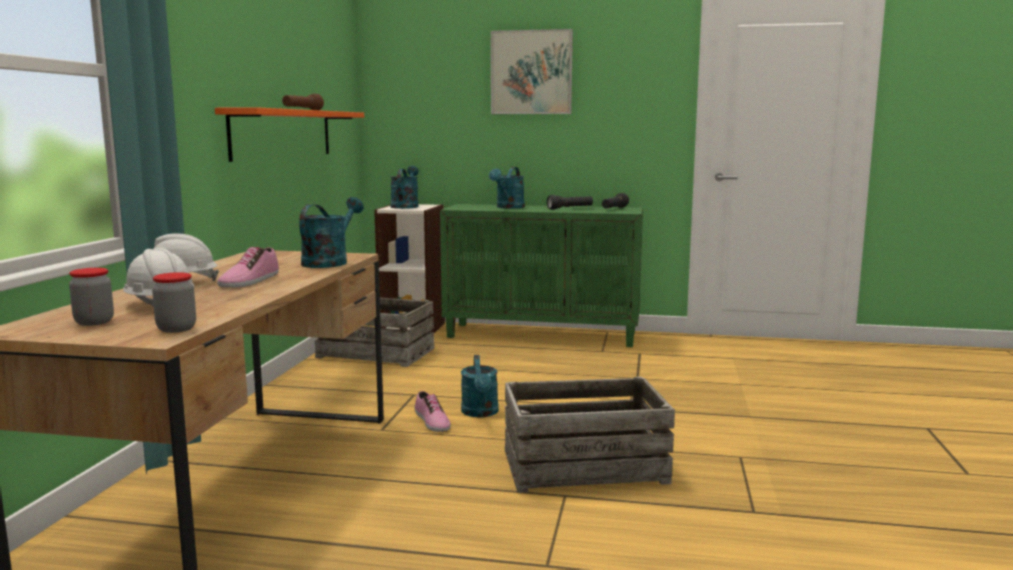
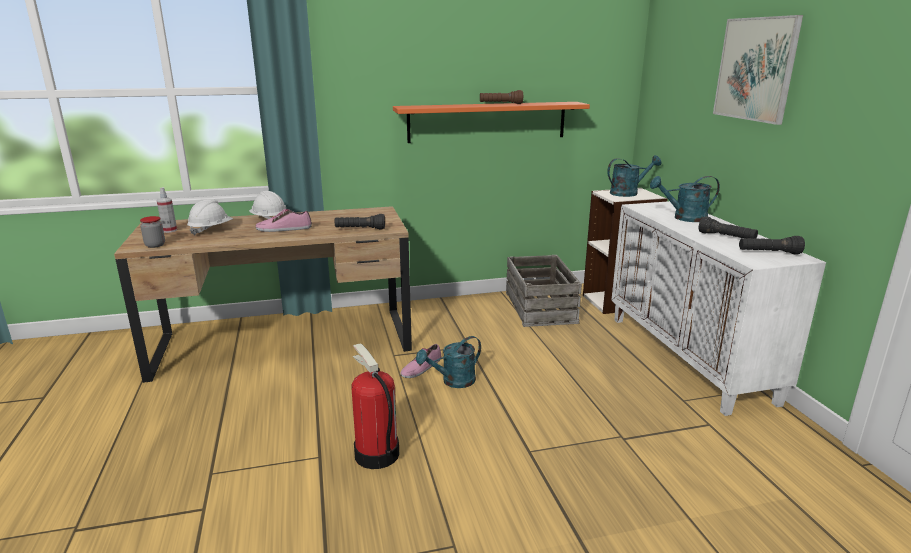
camera: 65 degrees right, 10 degrees up
jar [69,268,114,326] -> spray bottle [157,187,177,233]
turquoise watering can [299,197,364,268] -> black flashlight [335,214,385,230]
green cabinet [440,204,643,347] -> white cabinet [611,201,826,416]
crate [505,377,675,493] -> fire extinguisher [351,343,399,469]

